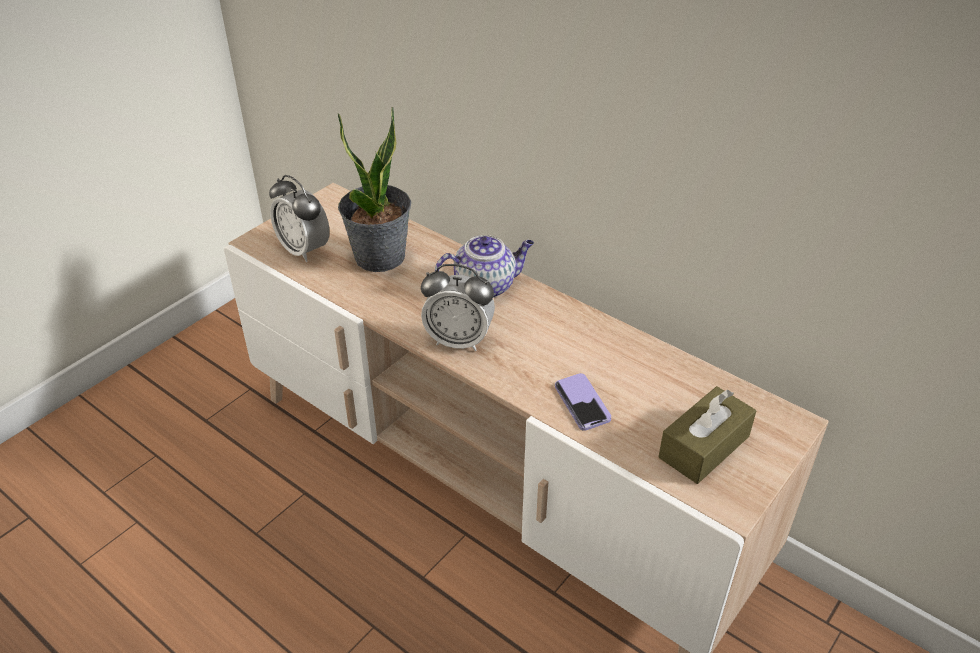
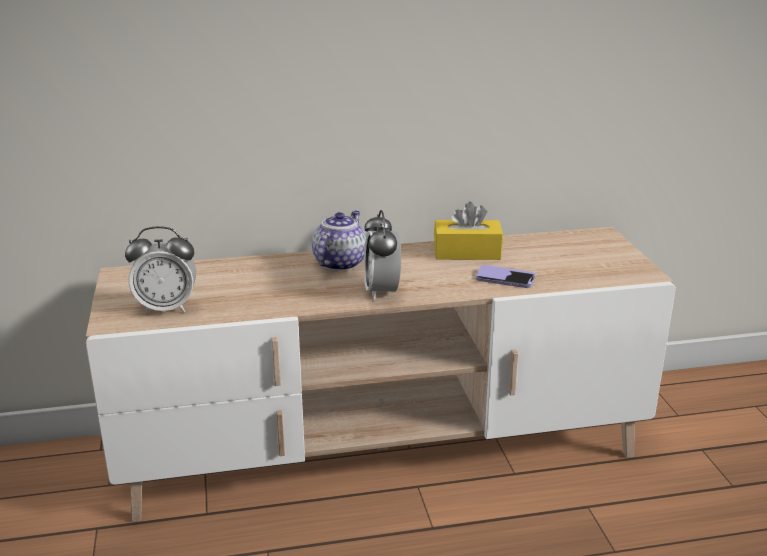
camera: 50 degrees left, 15 degrees down
potted plant [338,106,411,272] -> none
alarm clock [421,264,495,351] -> alarm clock turned 120 degrees clockwise [364,210,401,300]
brown tissue box [658,386,756,484] -> none
none -> yellow tissue box [434,201,503,260]

